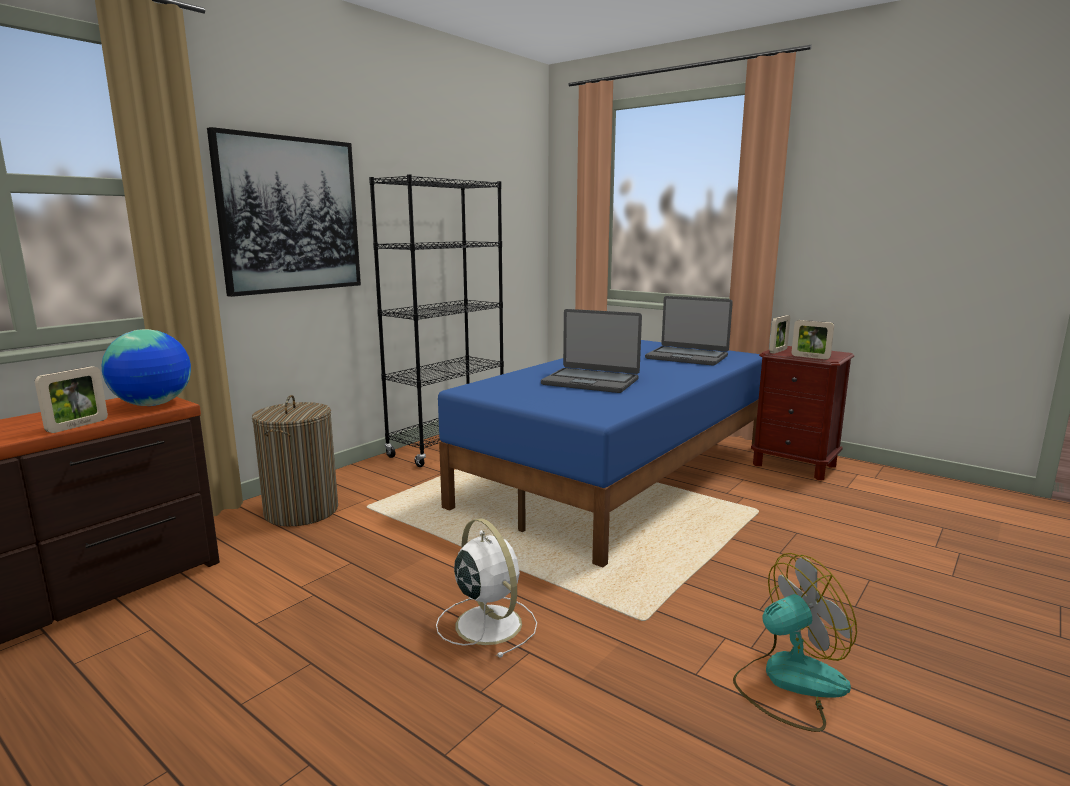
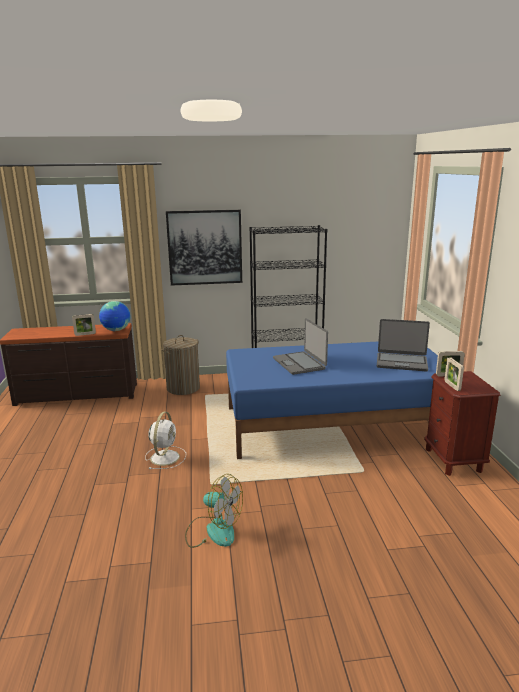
camera: 45 degrees right, 5 degrees up
laptop [645,296,733,366] -> laptop turned 60 degrees counterclockwise [377,319,430,371]

